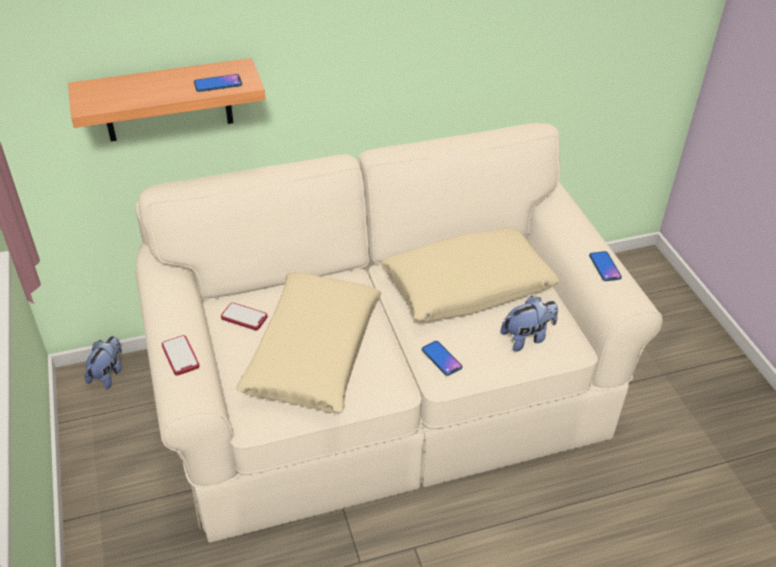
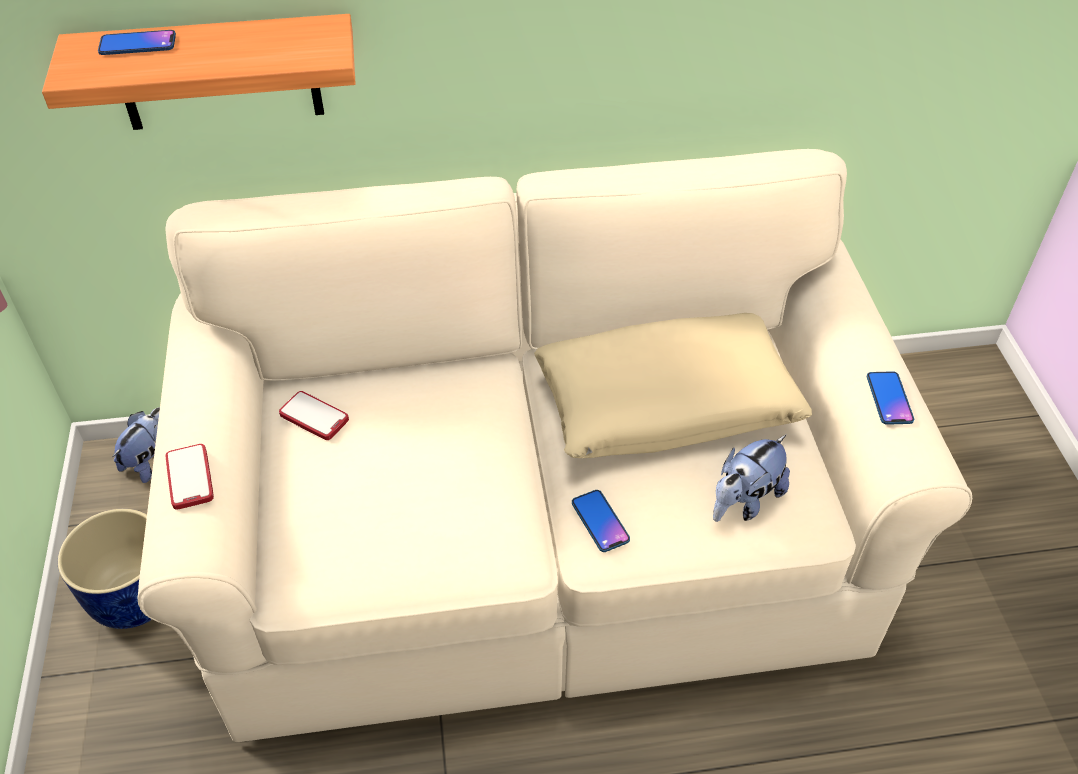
camera: 10 degrees right, 5 degrees up
phone [194,74,242,92] -> phone moved to [98,30,176,55]
beige pillow [236,272,382,413] -> none
plush toy [500,296,558,352] -> plush toy turned 150 degrees clockwise [713,435,790,522]
none -> blue planter [58,509,152,629]

